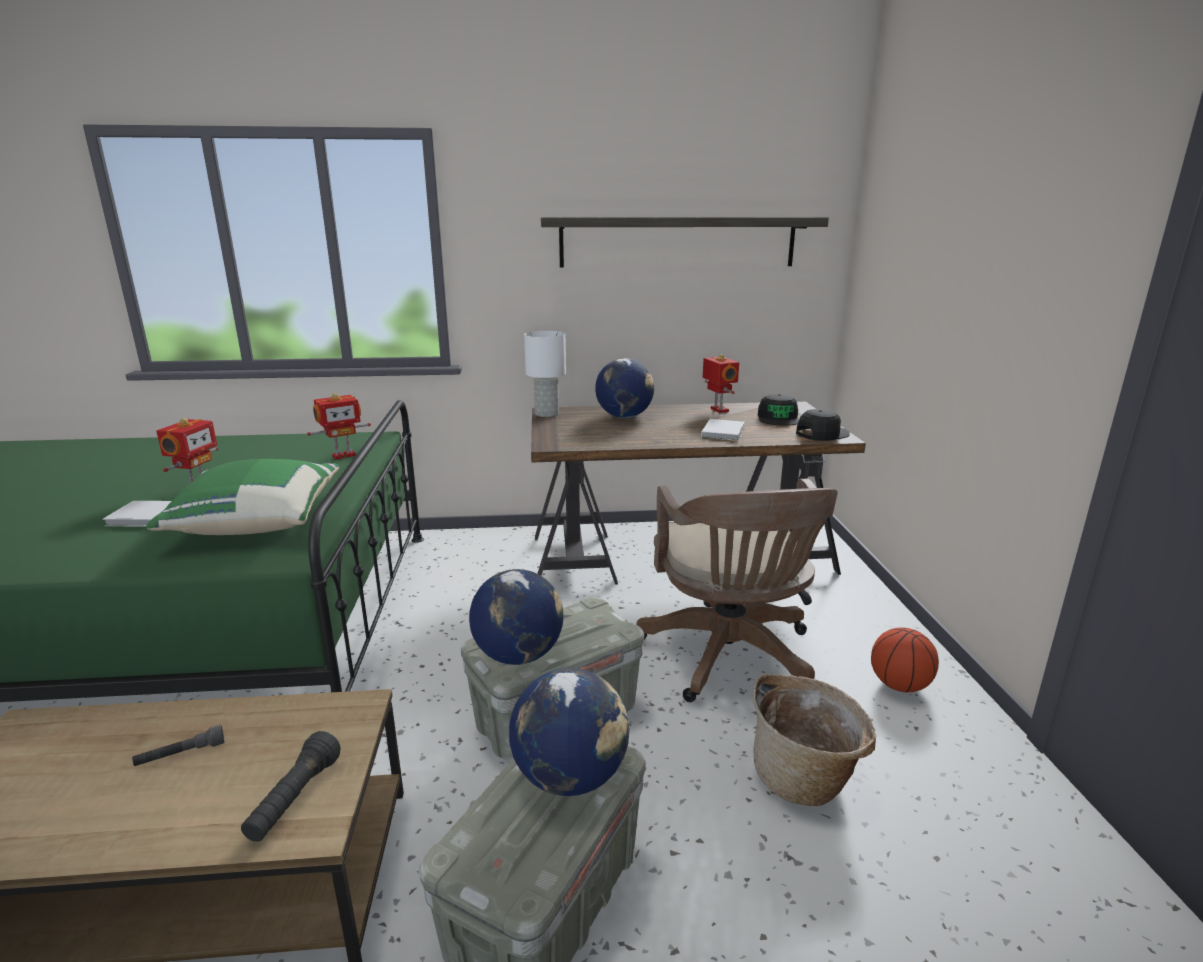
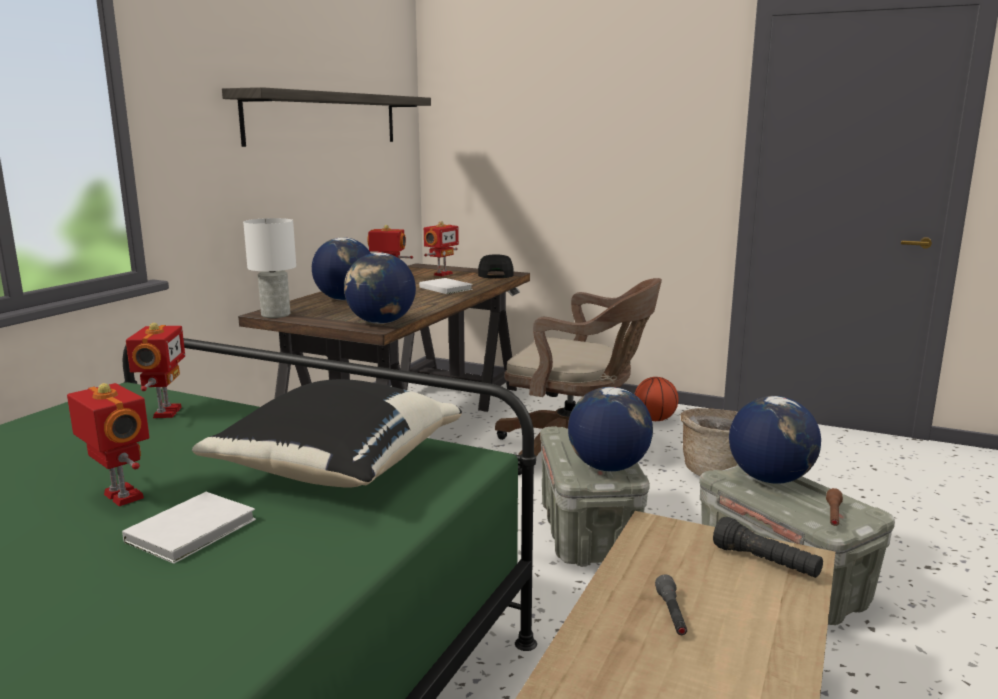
camera: 60 degrees left, 5 degrees down
green pillow [146,459,339,535] -> black pillow [192,379,462,488]
black cap [758,394,799,426] -> toy robot [424,221,459,276]
none -> globe [344,252,416,324]
none -> brown flashlight [826,488,843,526]

